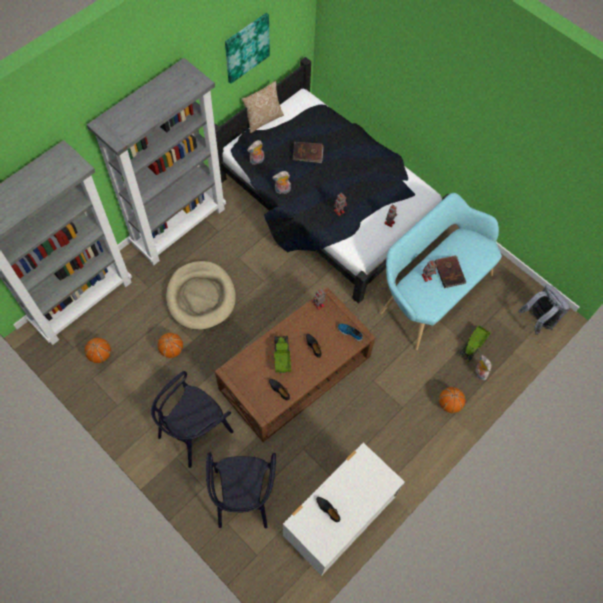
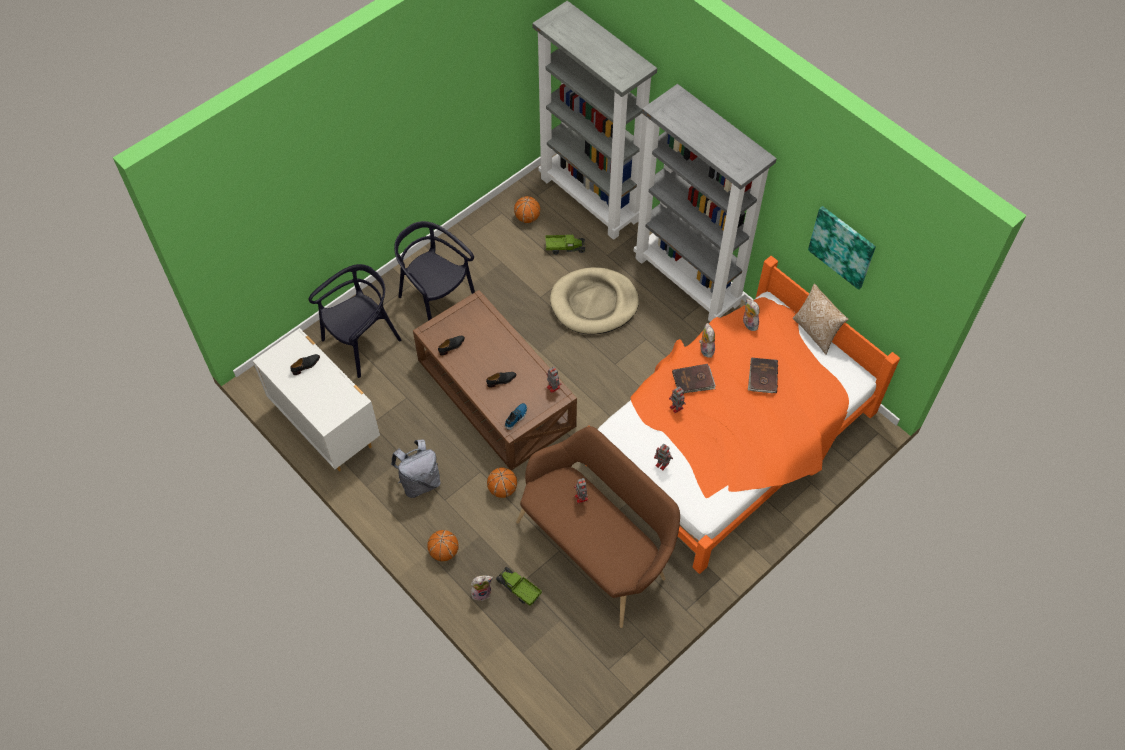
camera: 95 degrees right, 5 degrees down
basketball [158,333,183,358] -> basketball moved to [487,467,517,498]
black chair [206,452,276,529] -> black chair turned 135 degrees clockwise [309,264,401,378]
black bed [214,57,449,303] -> orange bed [584,256,900,574]
toy truck [274,336,291,373] -> toy truck moved to [545,234,585,255]
turquoise bench [380,193,502,350] -> brown bench [516,426,680,628]
brown book [434,255,466,288] -> brown book moved to [672,364,716,393]
grey backpack [518,285,570,335] -> grey backpack moved to [391,439,440,498]

